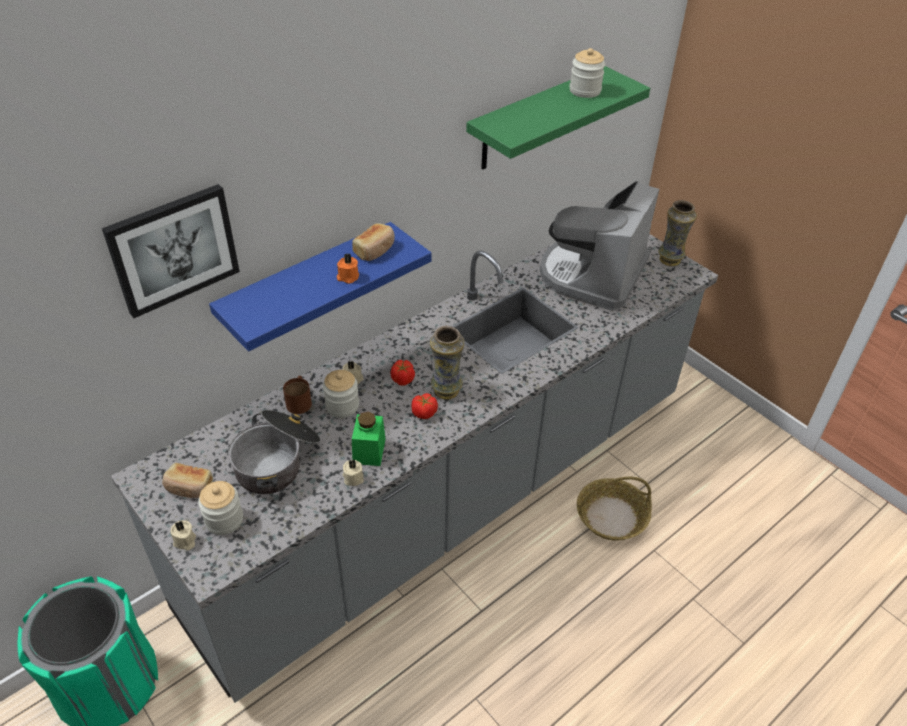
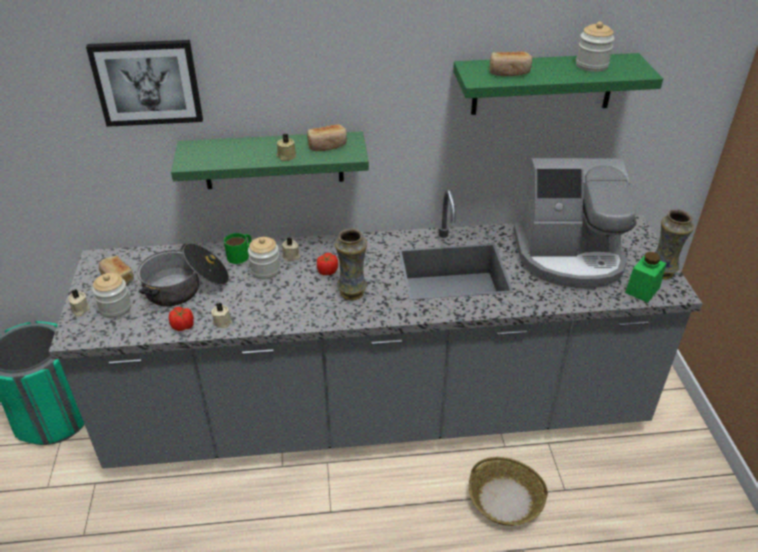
camera: 35 degrees right, 5 degrees down
blue shelf [209,222,431,352] -> green shelf [171,131,369,189]
brown mug [283,376,312,414] -> green mug [224,233,251,264]
orange candle [337,253,359,284] -> beige candle [276,134,297,161]
green jar [352,412,385,466] -> green jar moved to [625,252,666,303]
tomato [411,393,438,419] -> tomato moved to [169,307,194,331]
coffee machine [540,181,659,311] -> coffee machine turned 150 degrees counterclockwise [513,158,637,288]
none -> bread [490,51,532,76]

